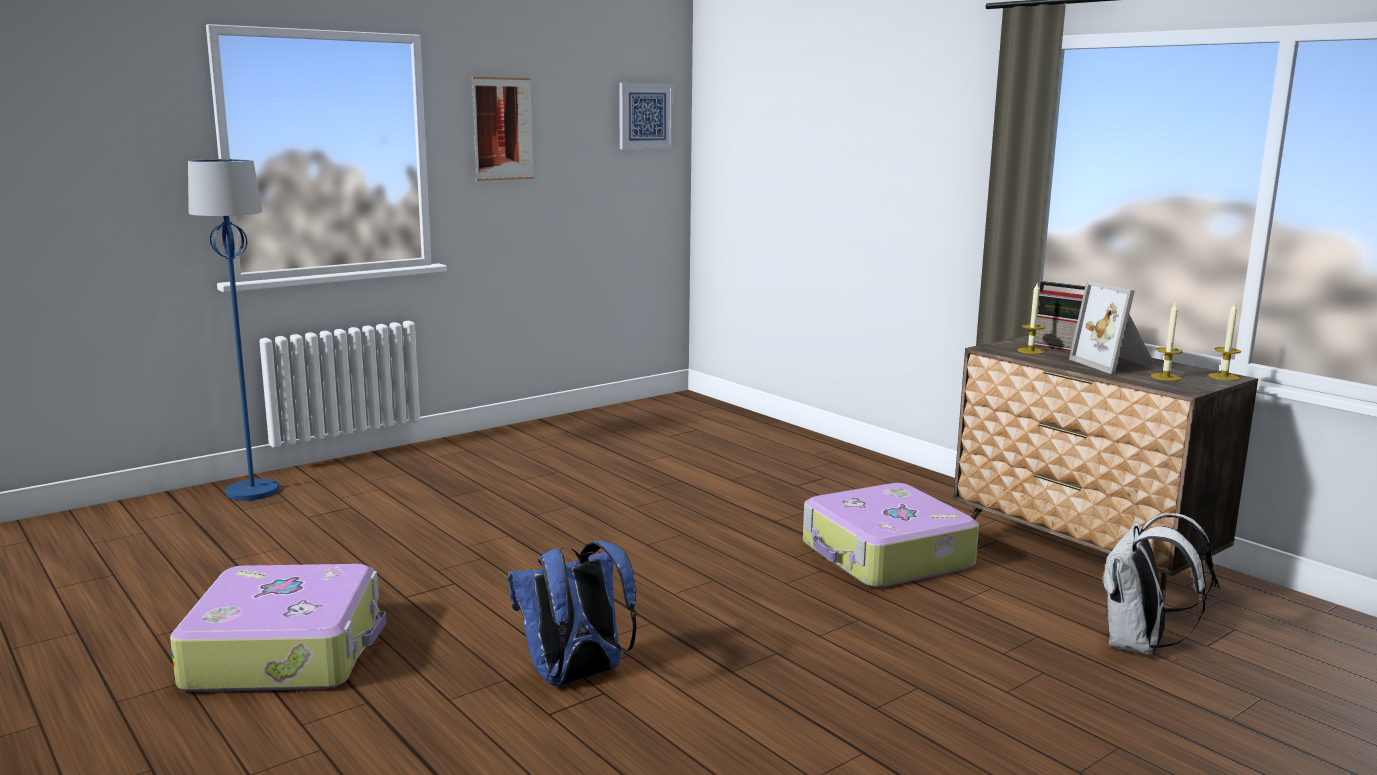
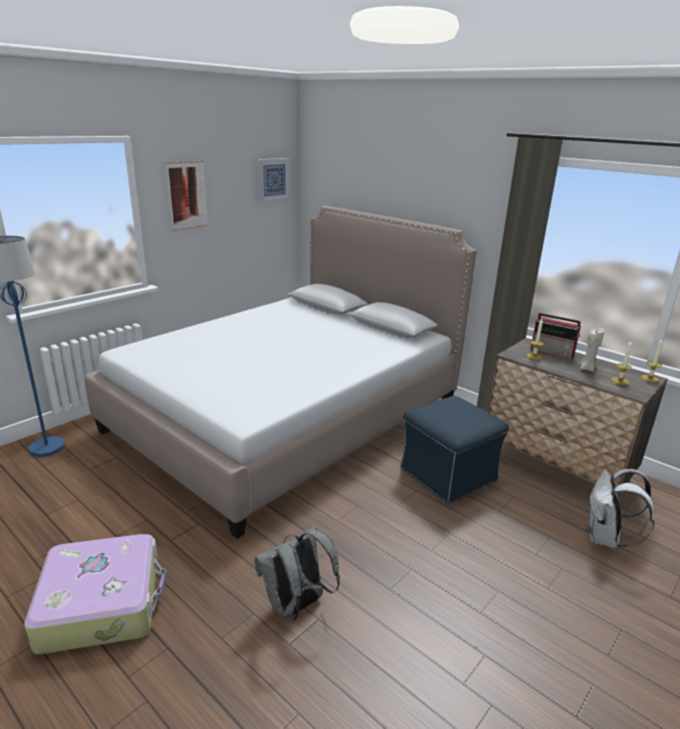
camera: 10 degrees left, 10 degrees up
blue backpack [508,541,637,686] -> grey backpack [254,526,340,620]
suitcase [803,483,979,588] -> blue ottoman [400,396,509,504]
picture frame [1069,280,1157,374] -> beige candle [579,328,604,372]
none -> bed [85,206,477,539]

